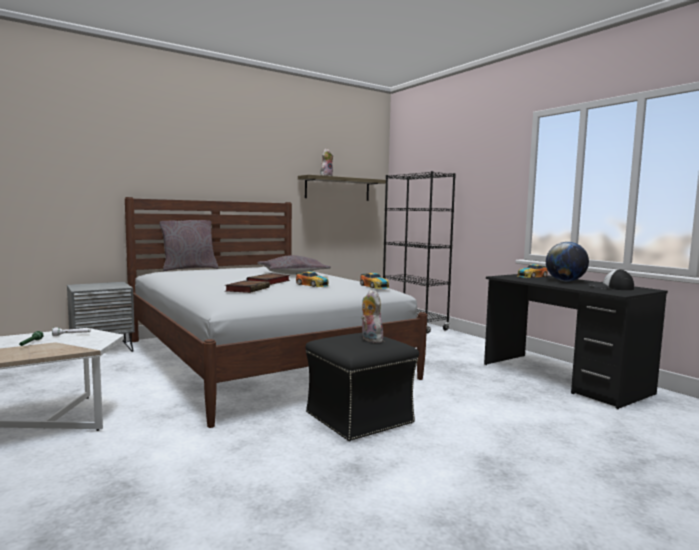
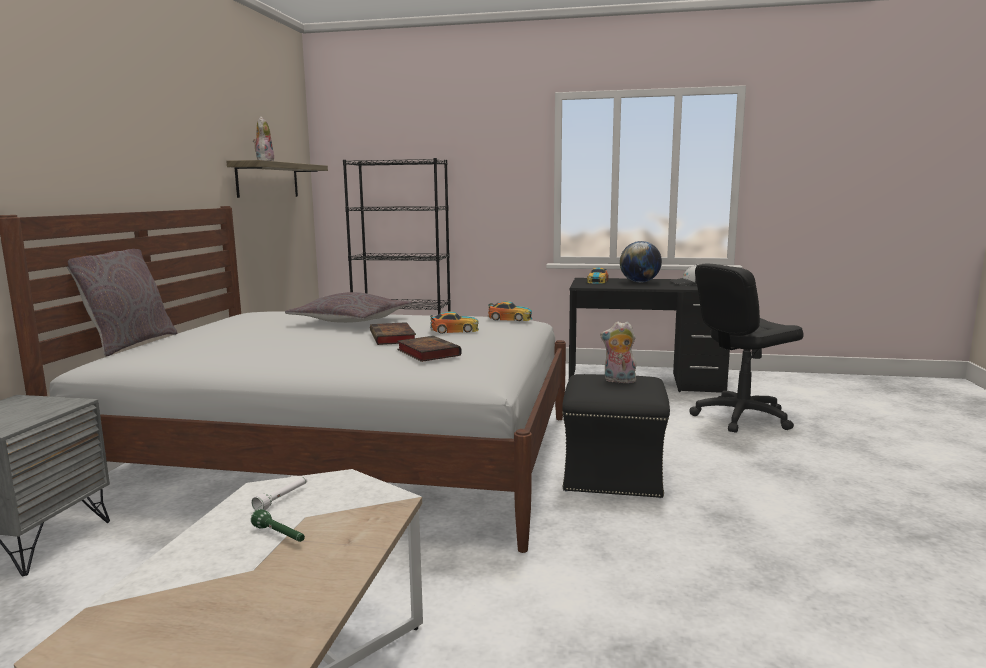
camera: 45 degrees left, 5 degrees up
none -> black office chair [689,263,804,433]

